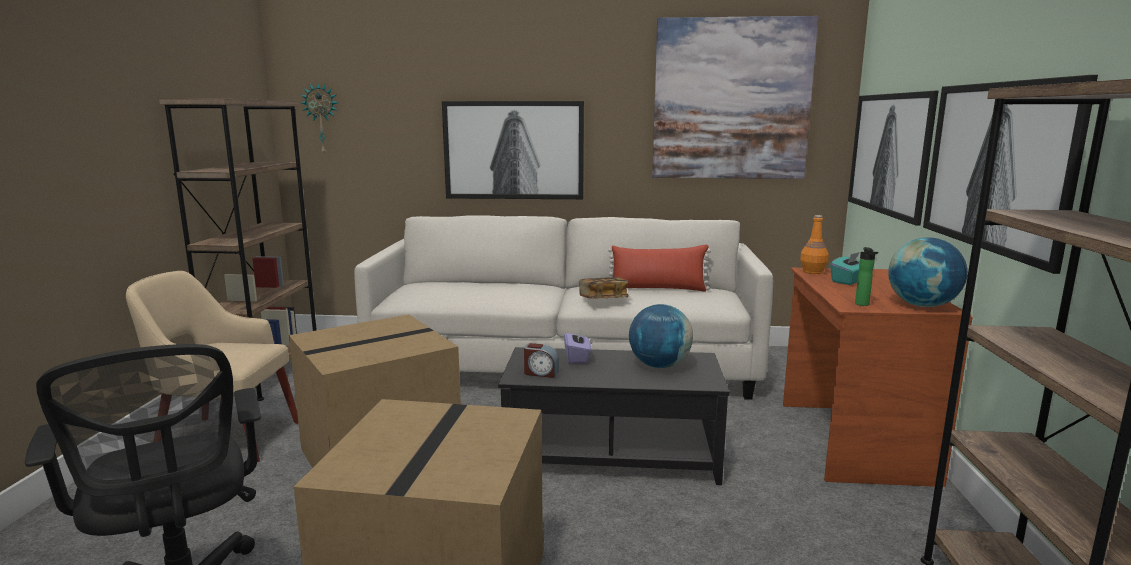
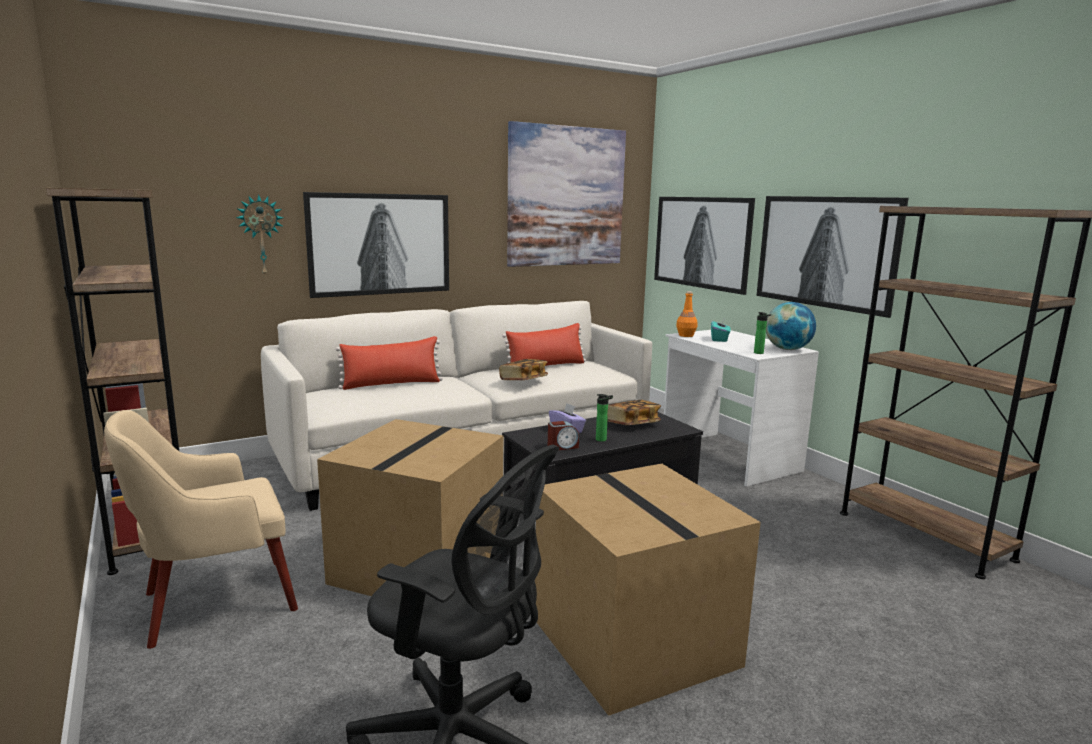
camera: 35 degrees left, 0 degrees up
wall clock [301,82,338,154] -> wall clock moved to [236,194,284,275]
globe [629,304,693,368] -> book [607,400,661,425]
brown desk [783,268,973,487] -> white desk [664,330,819,487]
none -> red pillow [336,336,443,390]
none -> bottle [596,394,613,442]

